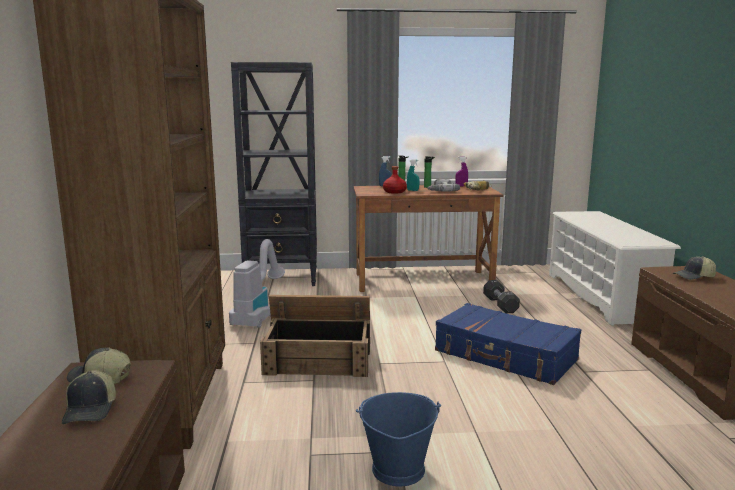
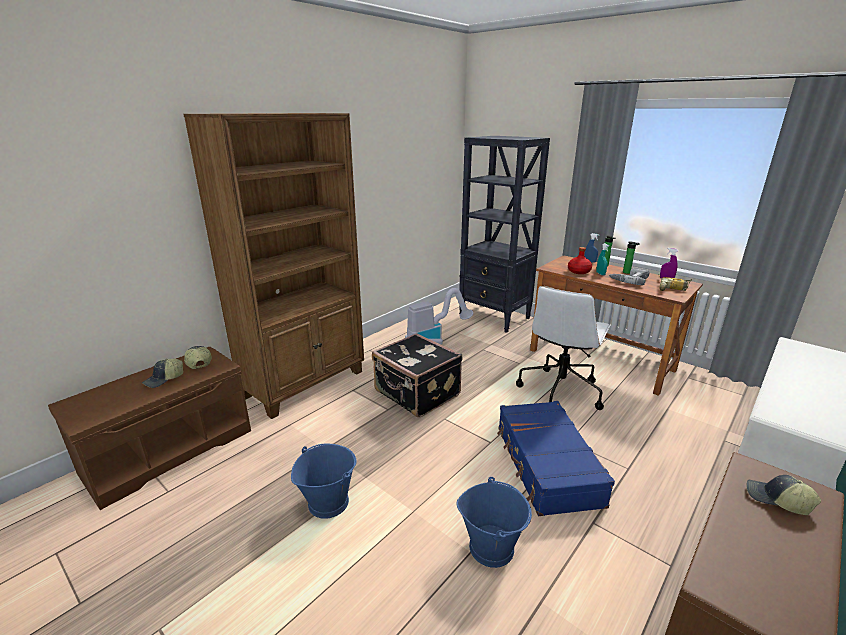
camera: 45 degrees right, 10 degrees up
crate [260,295,370,377] -> black suitcase [372,333,462,418]
black dumbbell [483,280,520,314] -> none
none -> blue bucket [456,477,532,568]
none -> white office chair [516,286,610,410]

